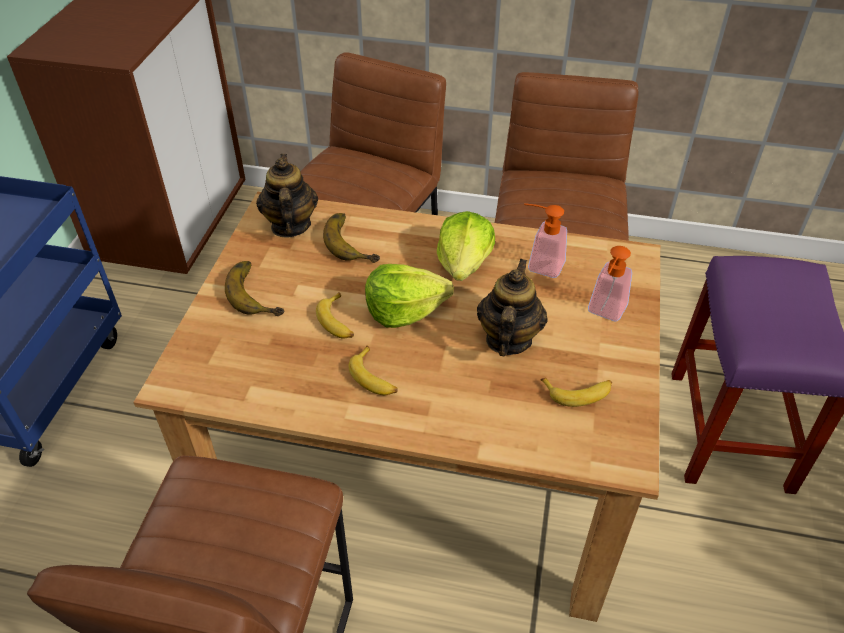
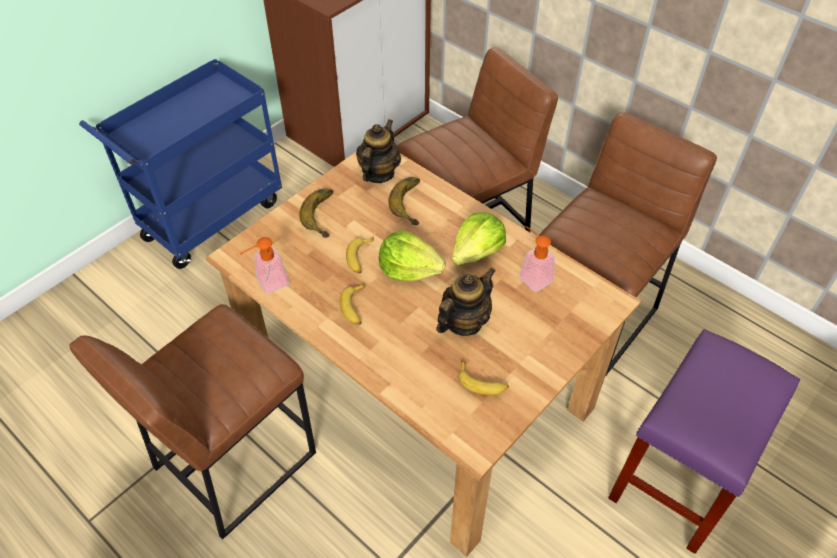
camera: 30 degrees right, 5 degrees up
soap dispenser [588,246,632,321] -> soap dispenser moved to [240,237,289,294]

